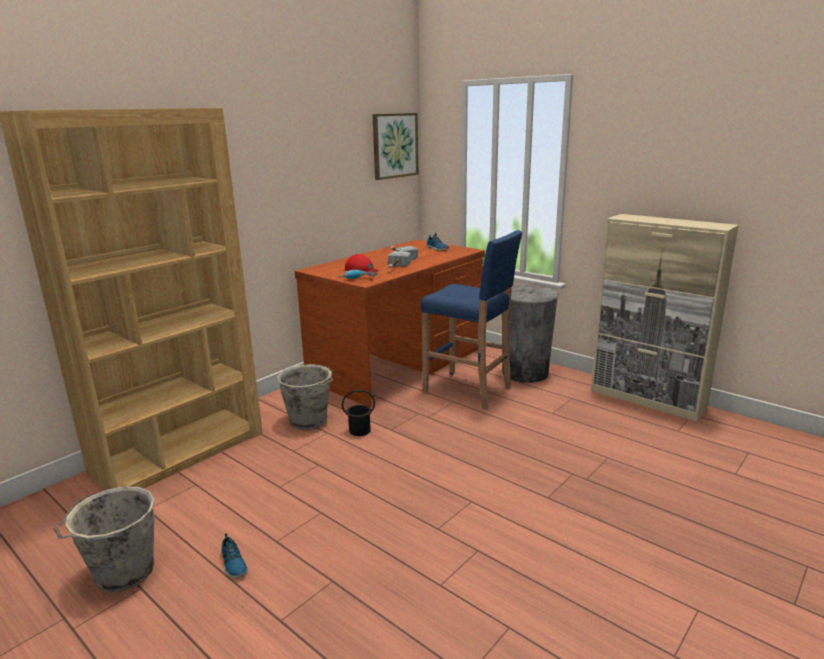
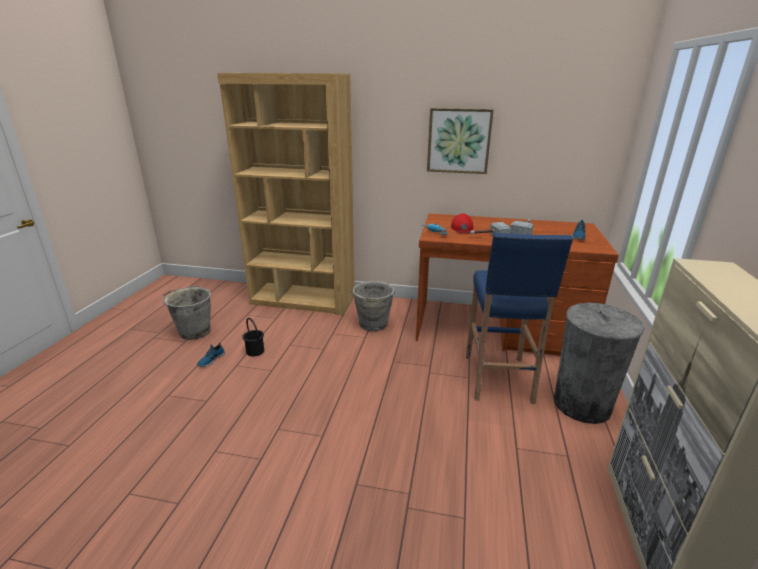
camera: 60 degrees right, 5 degrees up
black bucket [342,390,375,436] -> black bucket moved to [242,318,264,356]
picture [372,113,418,180] -> picture moved to [427,108,494,174]

